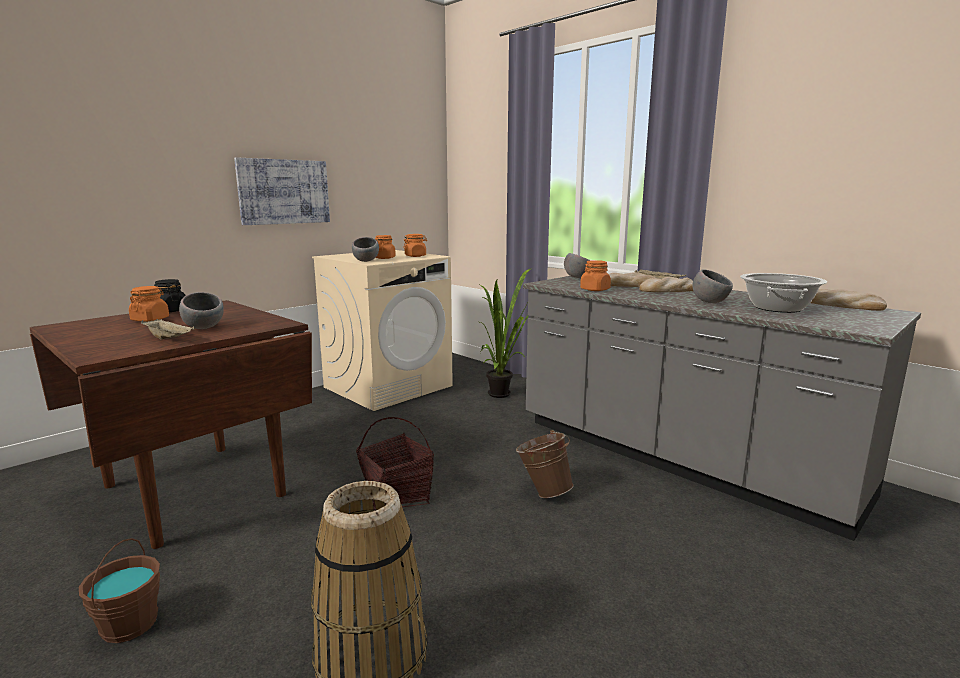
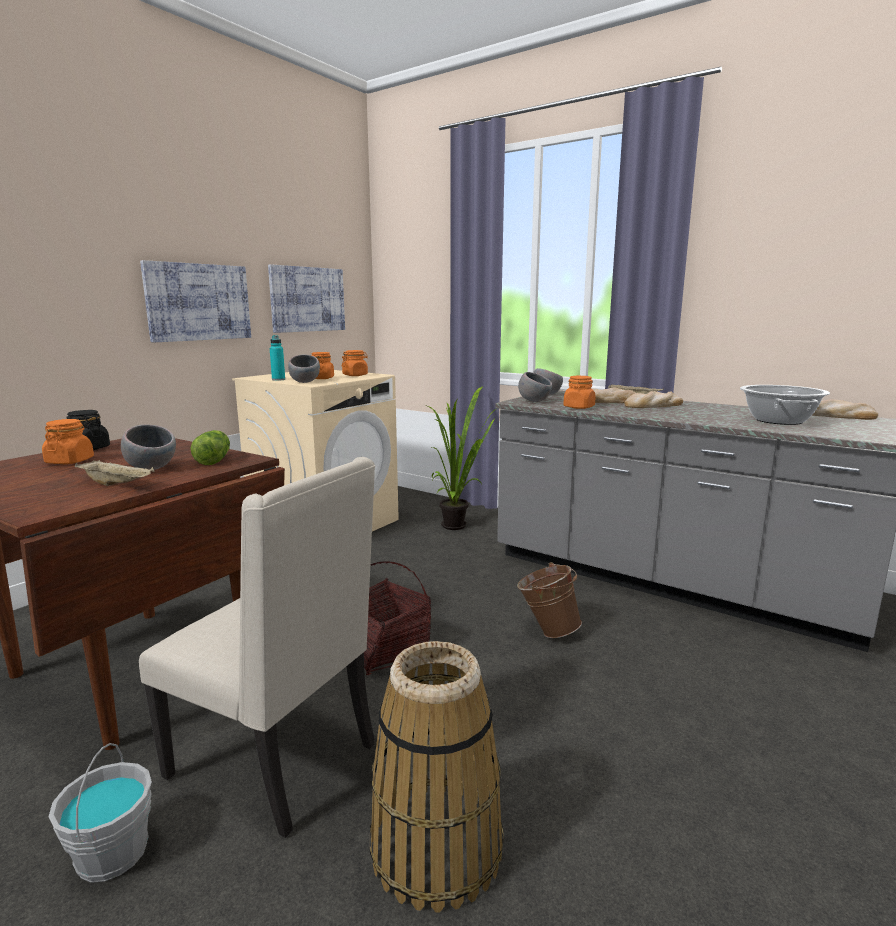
camera: 10 degrees left, 0 degrees up
brown bucket [79,538,160,643] -> grey bucket [48,743,152,883]
grey bowl [692,269,733,303] -> grey bowl moved to [518,372,552,402]
none -> beige chair [139,457,375,838]
none -> lettuce [191,430,230,465]
none -> picture [268,265,345,333]
none -> turquoise bottle [270,335,285,381]

